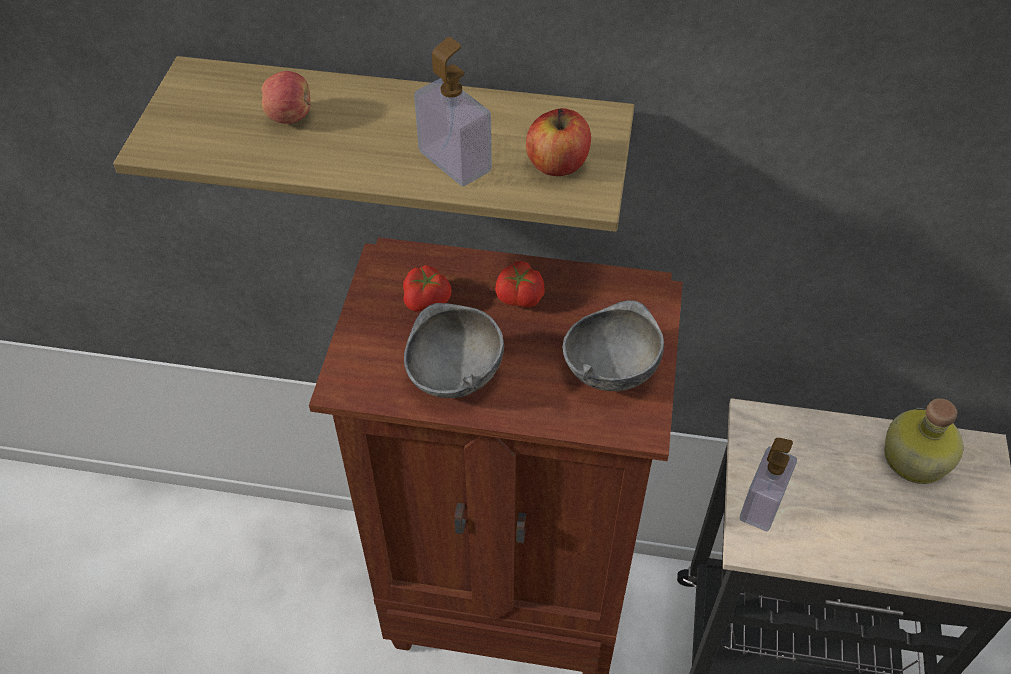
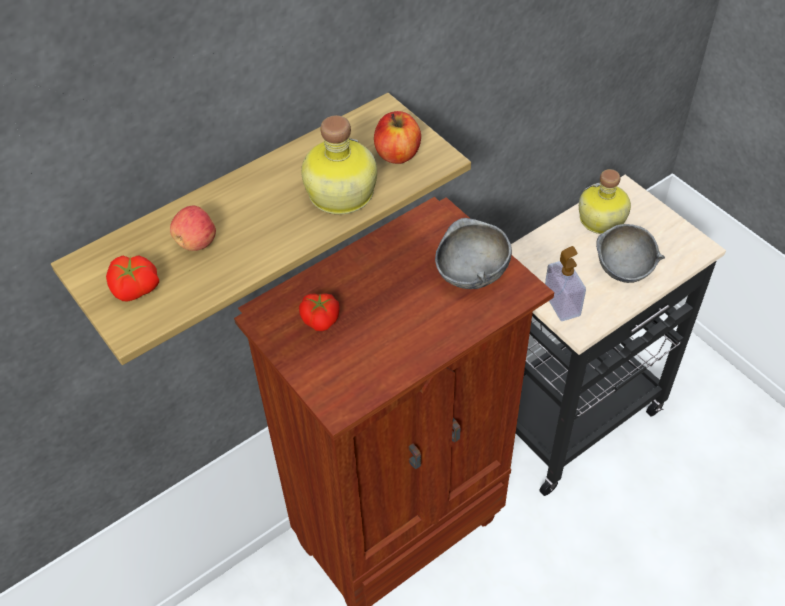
camera: 45 degrees left, 0 degrees up
grey bowl [404,303,504,398] -> grey bowl moved to [596,224,665,283]
soap dispenser [414,37,492,186] -> bottle [301,115,377,214]
tomato [495,261,544,307] -> tomato moved to [106,255,159,301]

